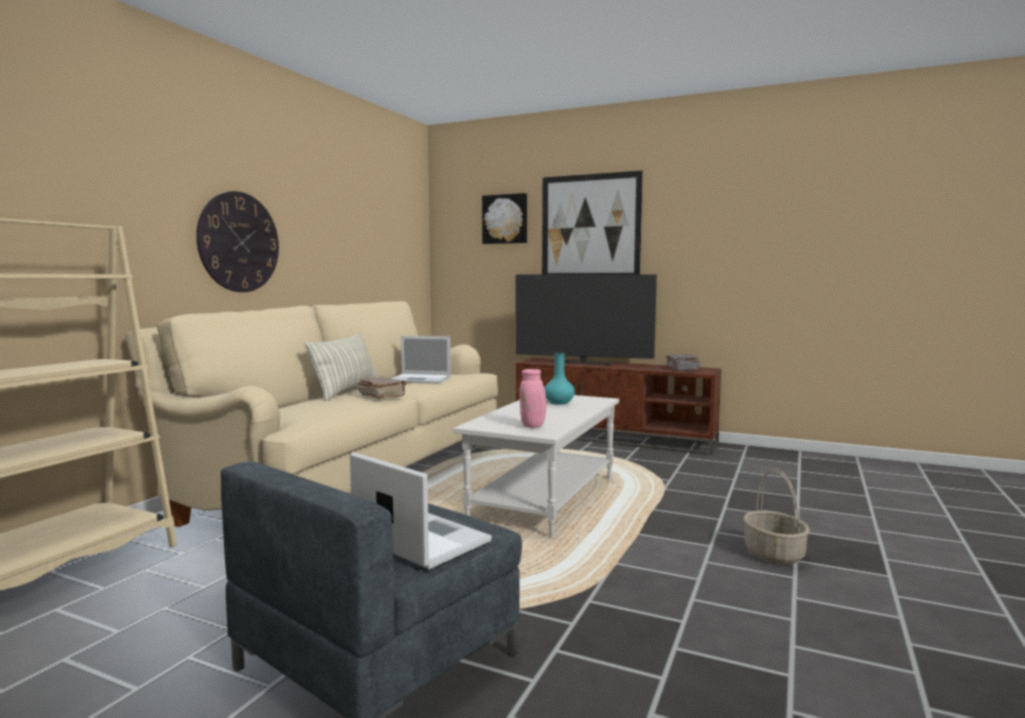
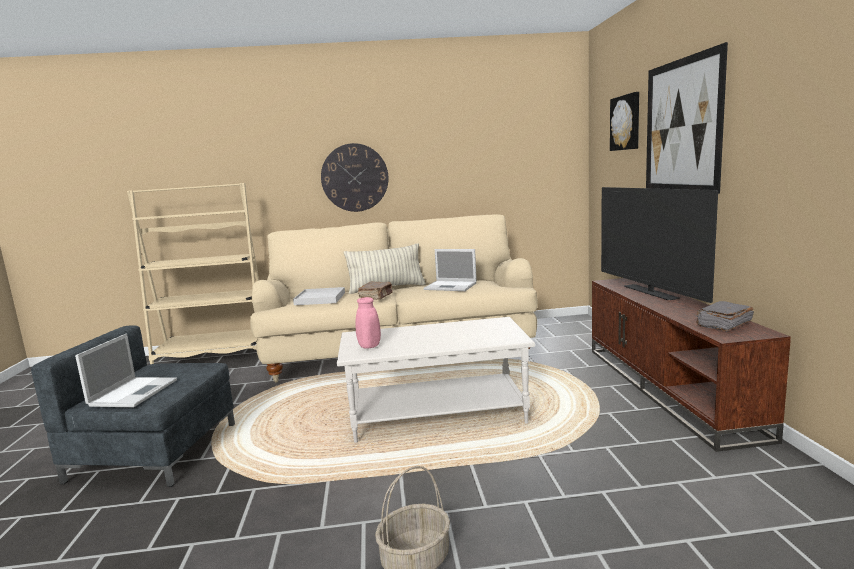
camera: 60 degrees right, 5 degrees up
laptop [391,336,451,384] -> laptop turned 45 degrees counterclockwise [423,249,477,291]
turquoise vase [545,353,575,405] -> none
none -> white tray [293,287,345,305]

